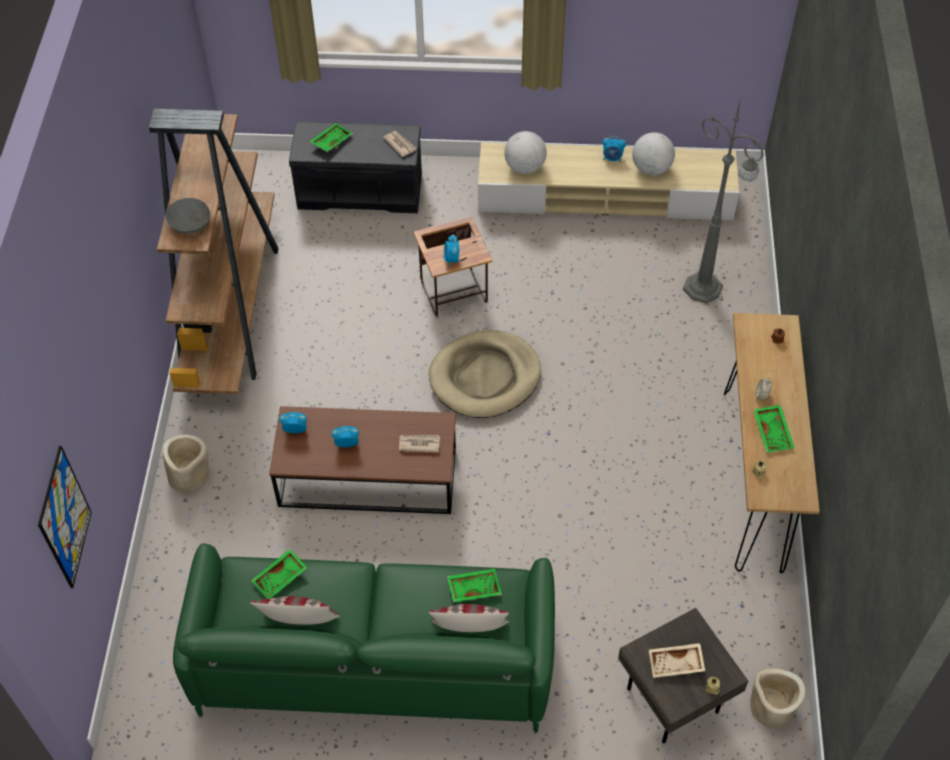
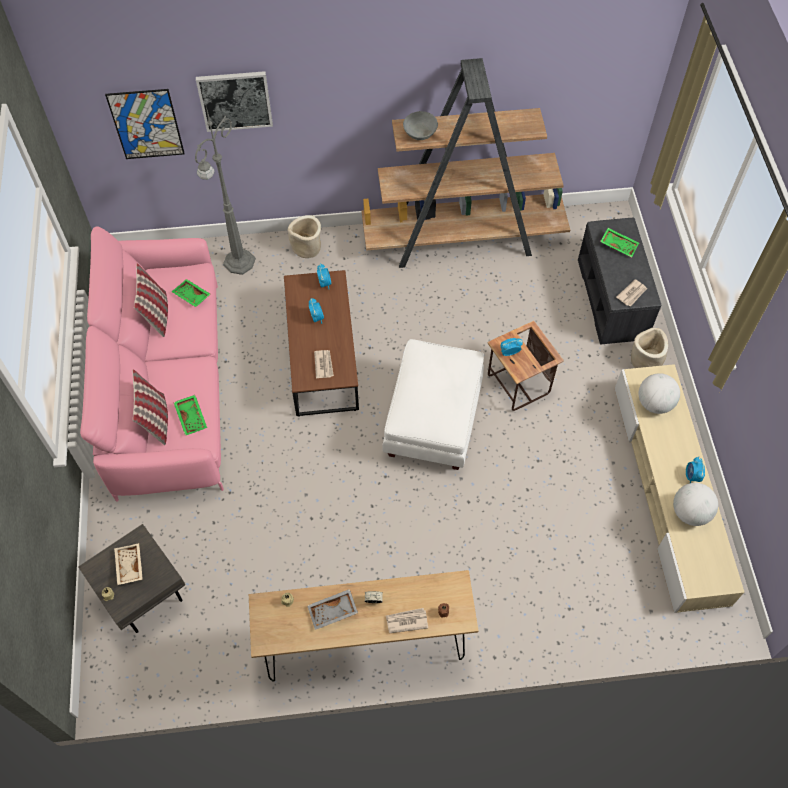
camera: 80 degrees right, 5 degrees up
green sofa [173,543,555,733] -> pink sofa [80,226,224,502]
beige dog bed [429,330,541,418] -> white ottoman [382,339,484,470]
grey floor lamp [683,98,764,304] -> grey floor lamp moved to [195,107,256,275]
beige planter [750,668,806,728] -> beige planter moved to [631,328,668,368]
green tray [753,405,795,452] -> grey tray [307,589,358,630]
none -> picture [196,71,273,132]
none -> newspaper [386,608,428,633]

